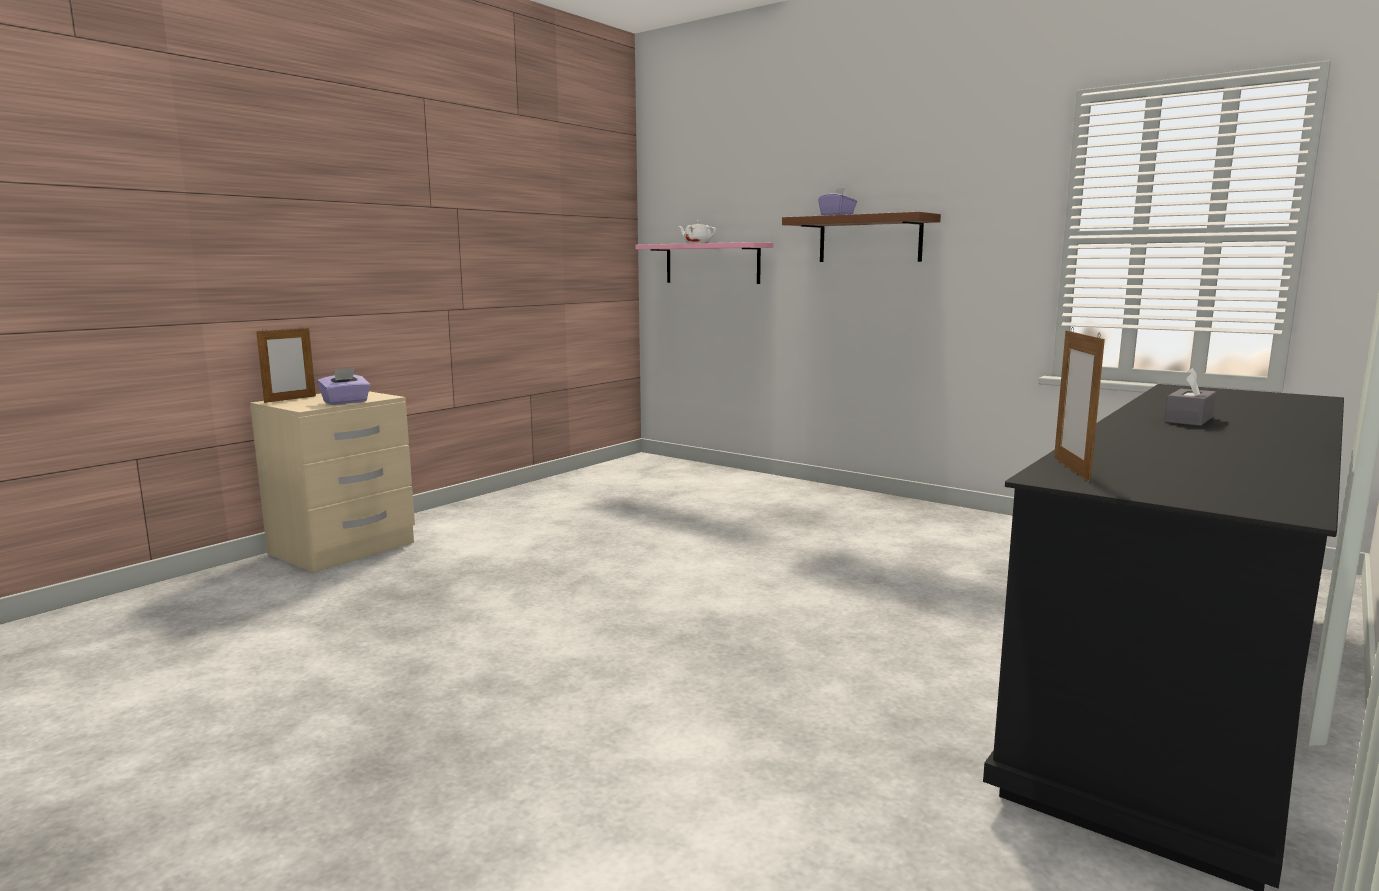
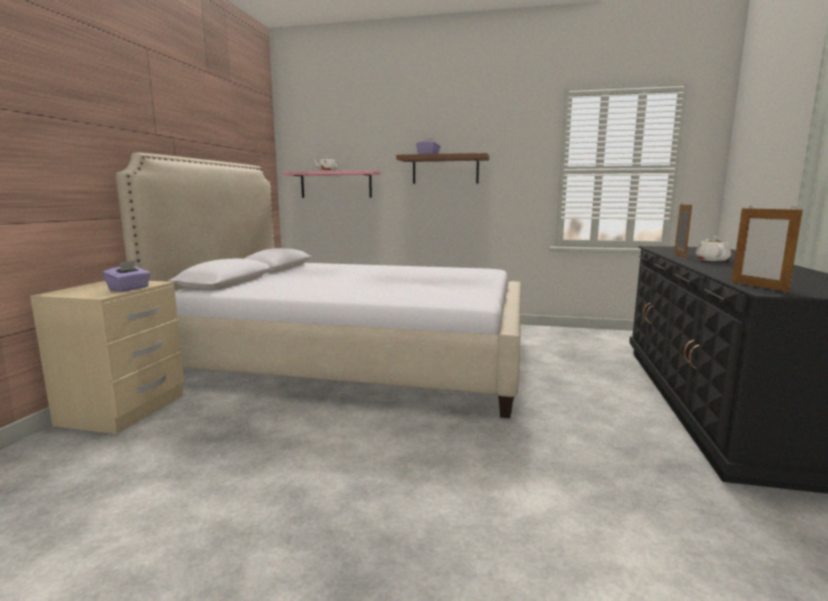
camera: 25 degrees left, 0 degrees up
picture frame [256,327,316,403] -> picture frame moved to [674,203,692,259]
grey tissue box [1164,368,1216,426] -> white teapot [696,236,731,261]
none -> bed [116,153,521,418]

